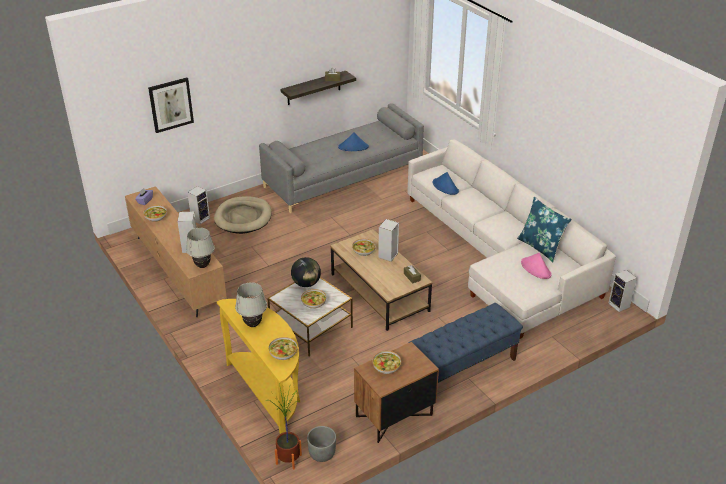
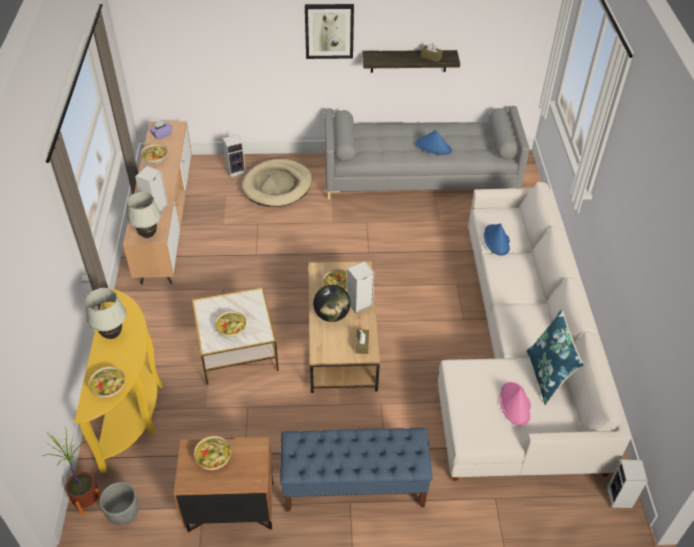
camera: 30 degrees right, 10 degrees up
picture [148,77,194,133] -> picture moved to [305,4,354,59]
globe [291,257,321,287] -> globe moved to [313,285,351,322]

